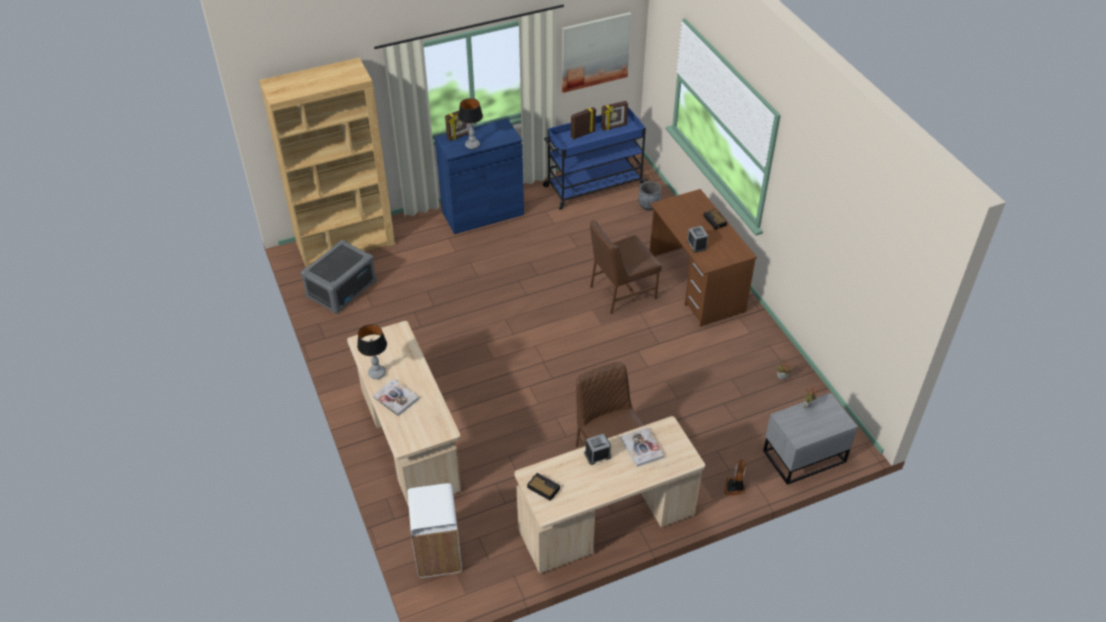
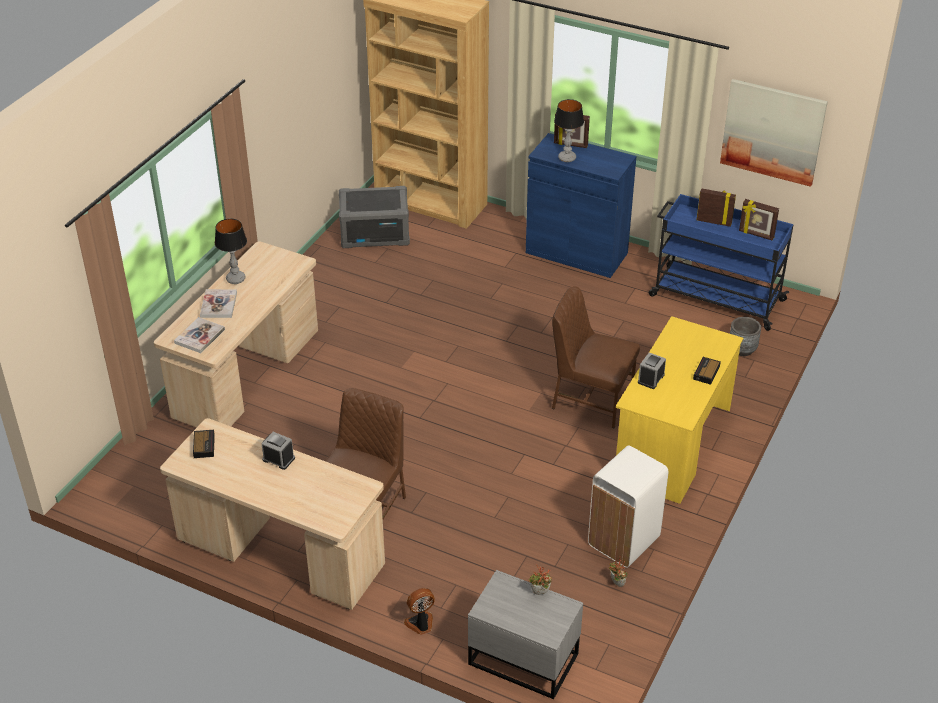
camera: 50 degrees right, 5 degrees down
white trash can [407,483,462,578] -> white trash can moved to [588,445,668,568]
book [621,427,664,467] -> book moved to [174,317,225,353]
brown desk [650,189,757,327] -> yellow desk [616,316,743,504]

